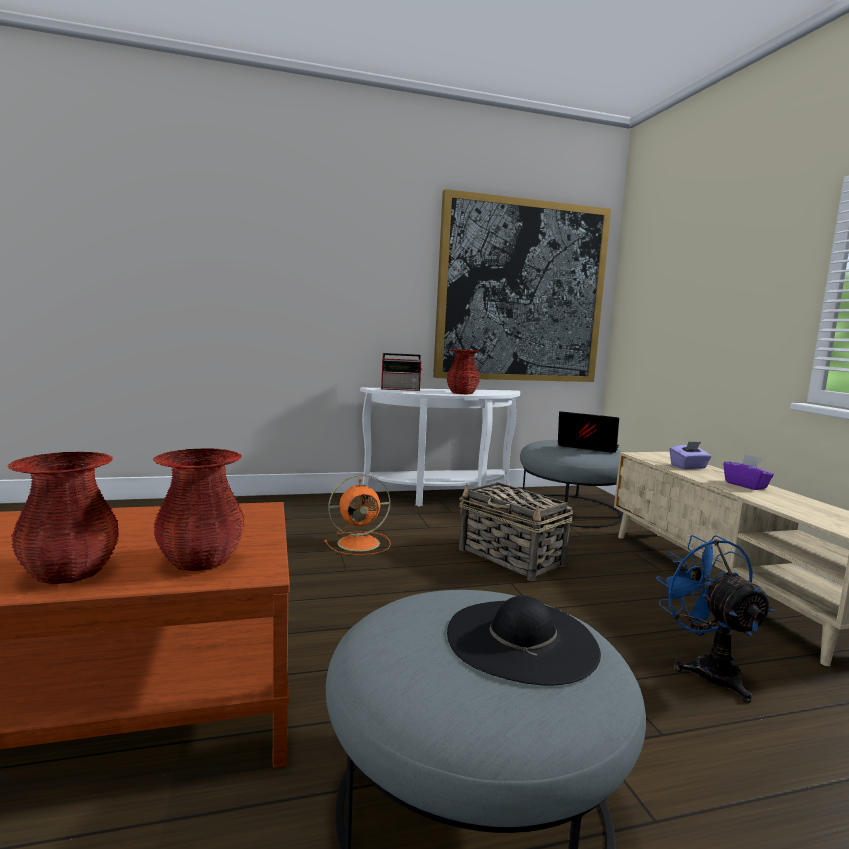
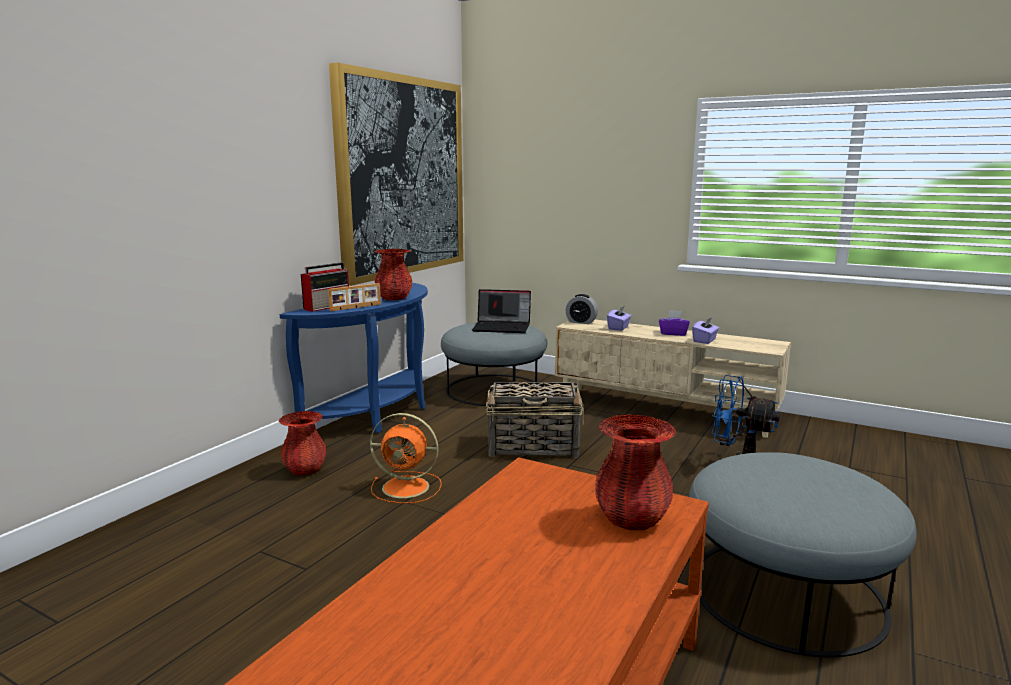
camera: 45 degrees left, 5 degrees up
red vase [7,452,119,584] -> red vase moved to [279,411,326,476]
orange fan [324,474,391,555] -> orange fan turned 75 degrees clockwise [370,413,442,504]
white console table [360,387,520,507] -> blue console table [280,283,428,433]
black hat [447,596,601,685] -> none
laptop [558,411,619,453] -> laptop turned 150 degrees counterclockwise [472,289,531,333]
none -> picture frame [328,283,381,311]
none -> alarm clock [566,294,598,324]
none -> purple tissue box [692,317,719,344]

